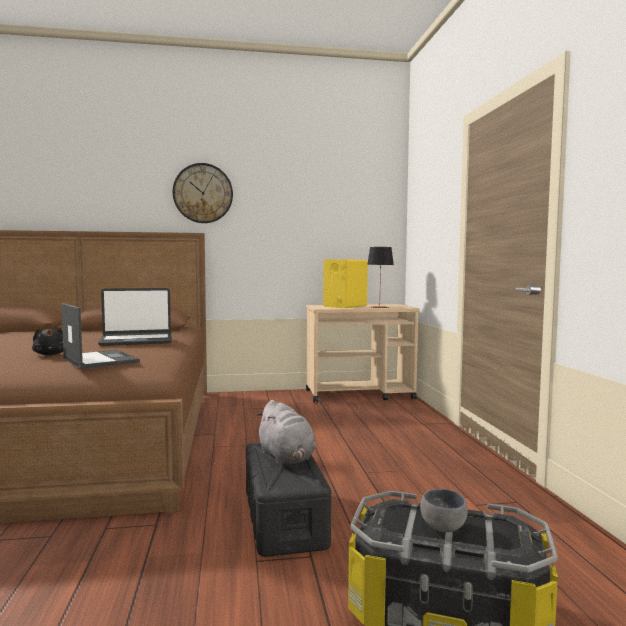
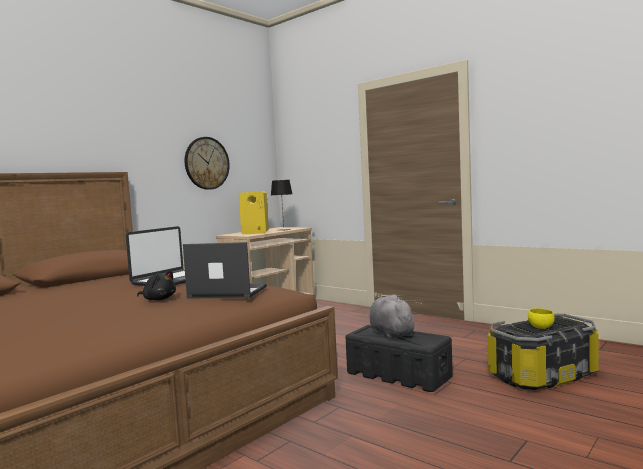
camera: 40 degrees left, 0 degrees up
wall clock [173,163,233,223] -> wall clock moved to [184,137,230,190]
grey plush toy [256,400,315,465] -> grey plush toy turned 135 degrees counterclockwise [369,294,417,338]
grey bowl [420,489,468,532] -> yellow bowl [528,308,555,329]

